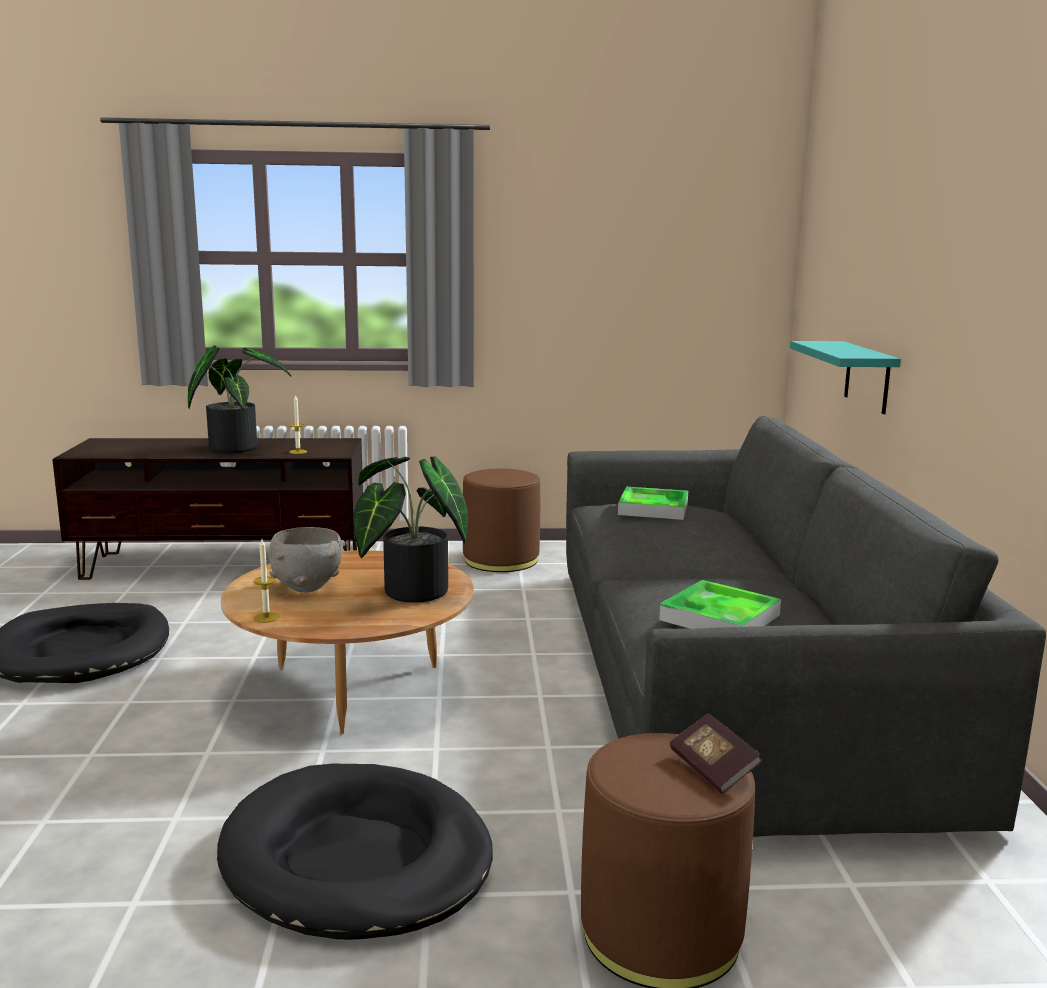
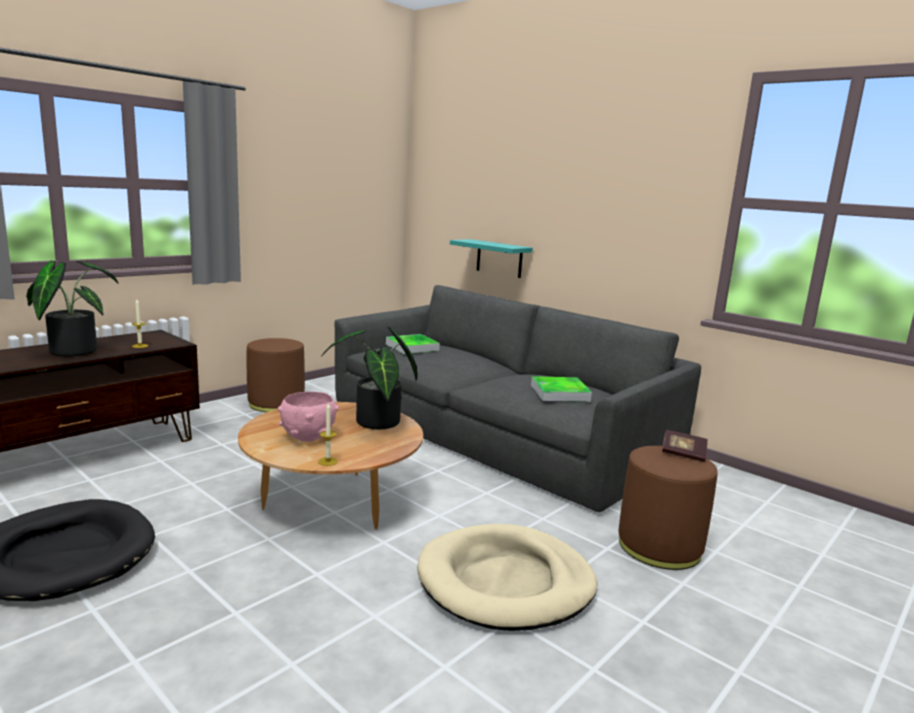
camera: 45 degrees left, 0 degrees up
black dog bed [217,764,493,940] -> beige dog bed [417,524,597,631]
grey bowl [269,527,346,592] -> pink bowl [278,392,339,442]

